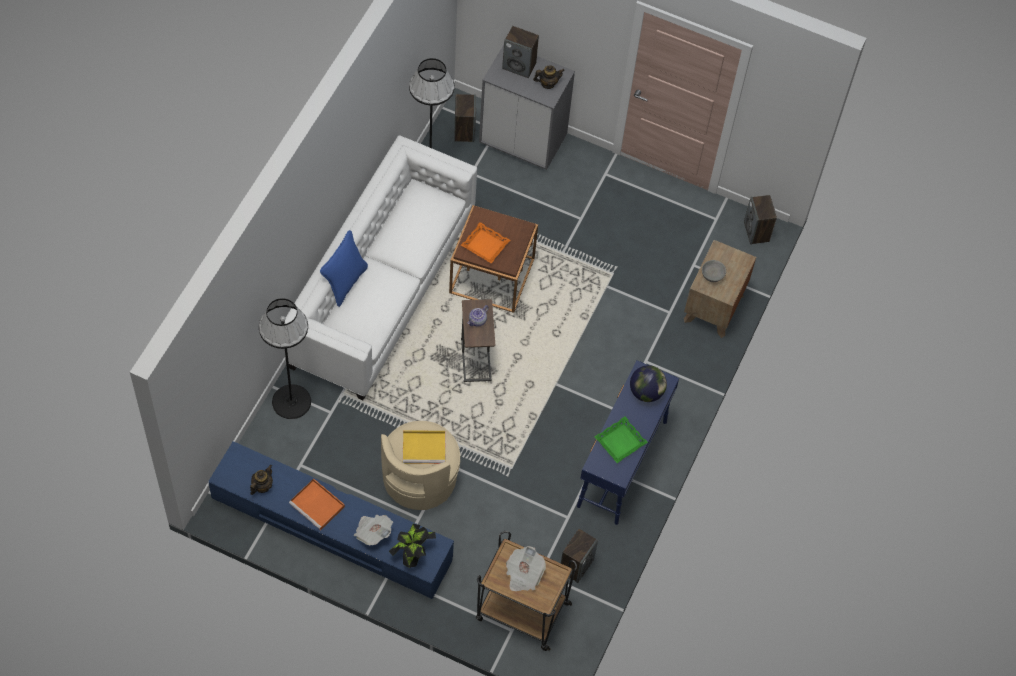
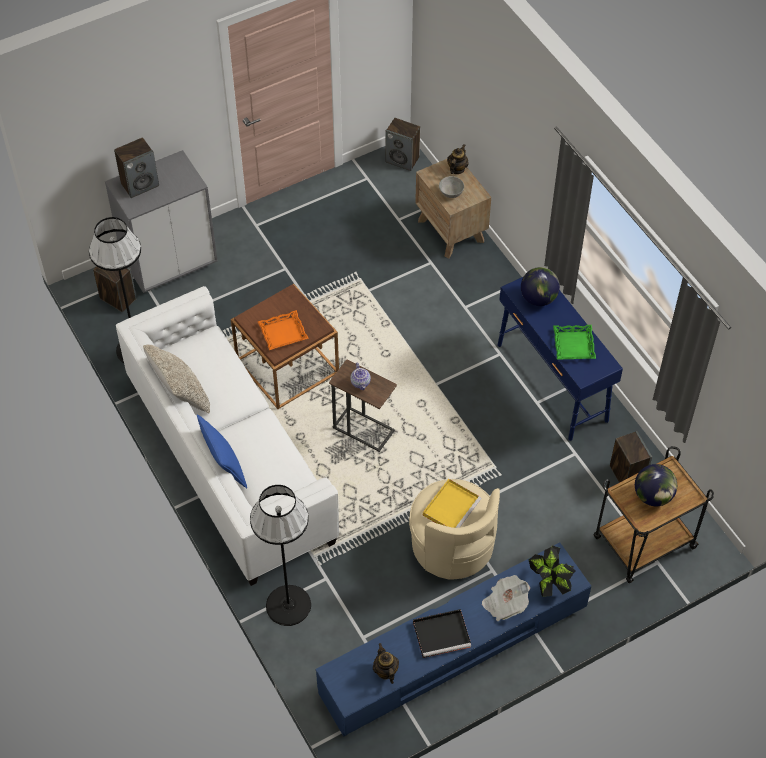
camera: 50 degrees left, 5 degrees down
orange tray [289,478,345,530] -> black tray [413,609,471,658]
newspaper [506,546,546,591] -> globe [635,464,677,506]
teapot [533,65,565,89] -> teapot moved to [447,144,469,174]
none -> beige pillow [143,344,210,413]

